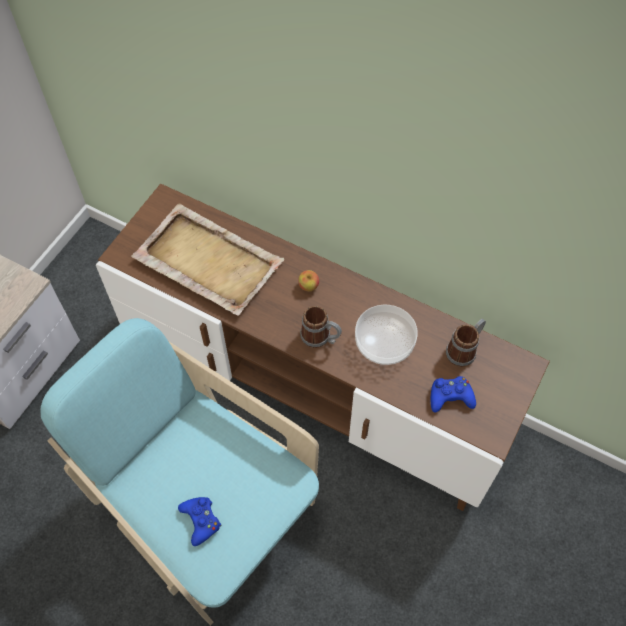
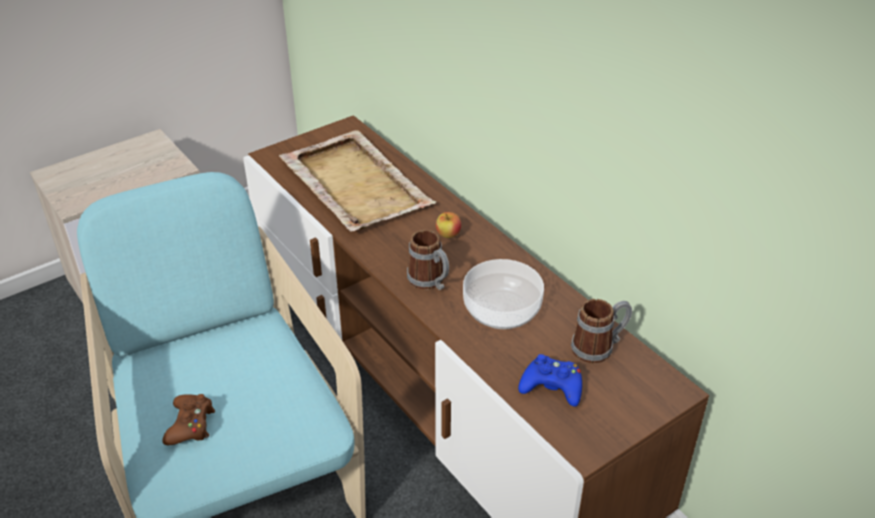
camera: 25 degrees right, 20 degrees down
blue game controller [178,497,222,546] -> brown game controller [162,394,215,445]

